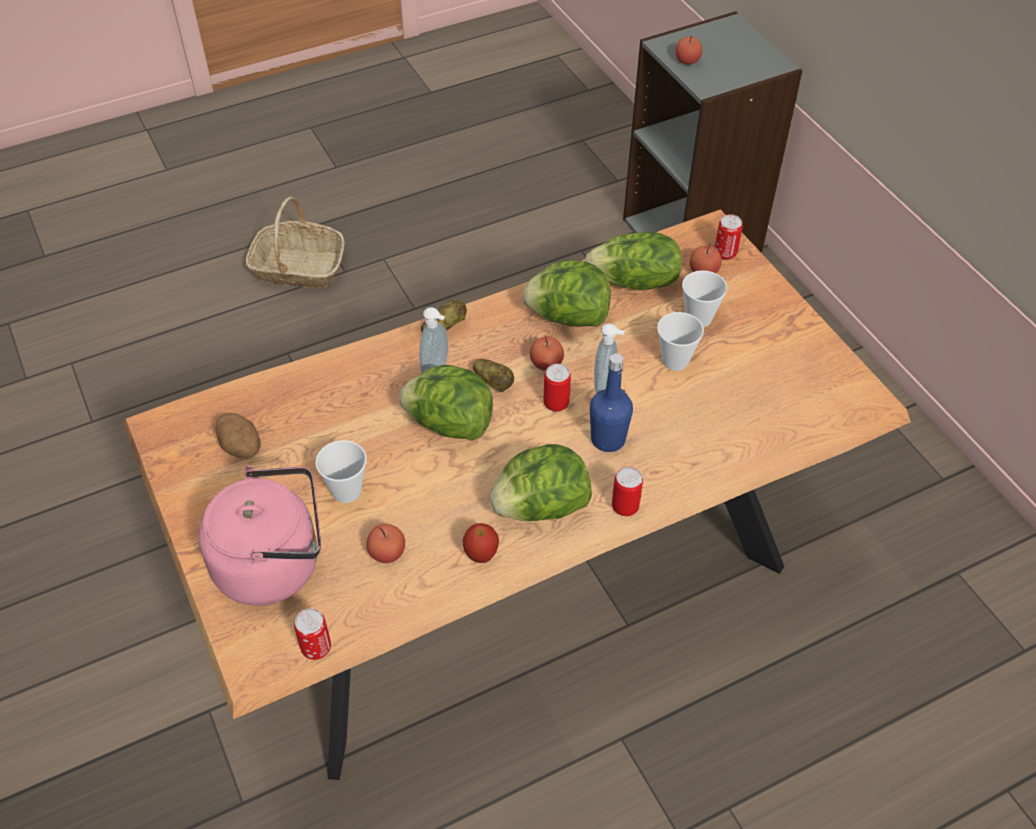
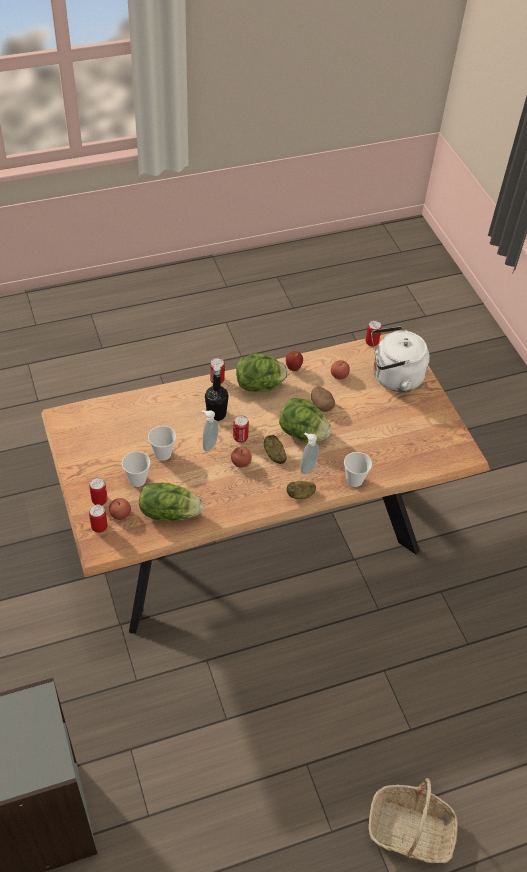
camera: 175 degrees left, 0 degrees up
pink kettle [199,465,321,606] -> white kettle [371,326,430,392]
potato [215,413,261,458] -> potato moved to [311,387,335,412]
cup [315,440,367,503] -> cup moved to [344,452,372,487]
lettuce [523,260,610,327] -> none
blue bottle [590,353,633,452] -> black bottle [205,366,229,421]
apple [675,36,702,65] -> none
none -> can [89,478,107,505]

